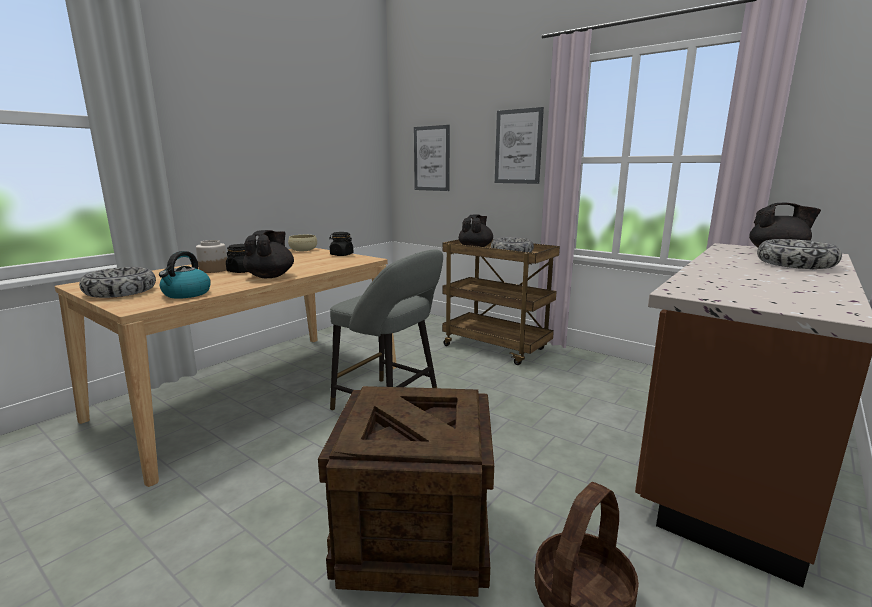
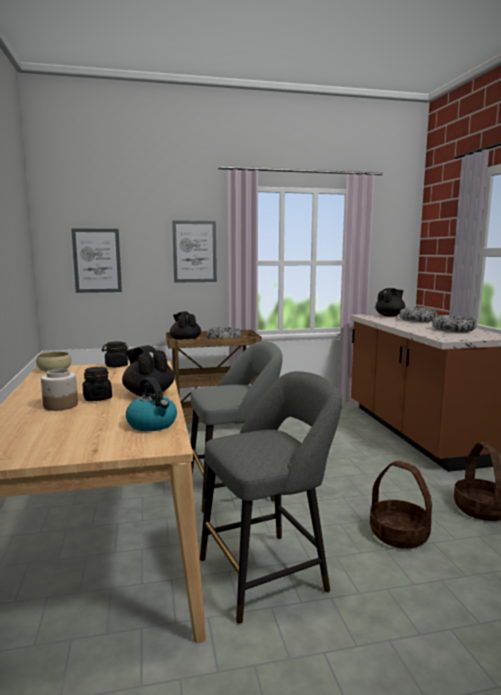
camera: 50 degrees left, 5 degrees down
bowl [79,267,156,298] -> bowl moved to [432,315,477,332]
crate [318,386,494,597] -> basket [370,461,432,549]
none -> grey stool [200,371,342,624]

